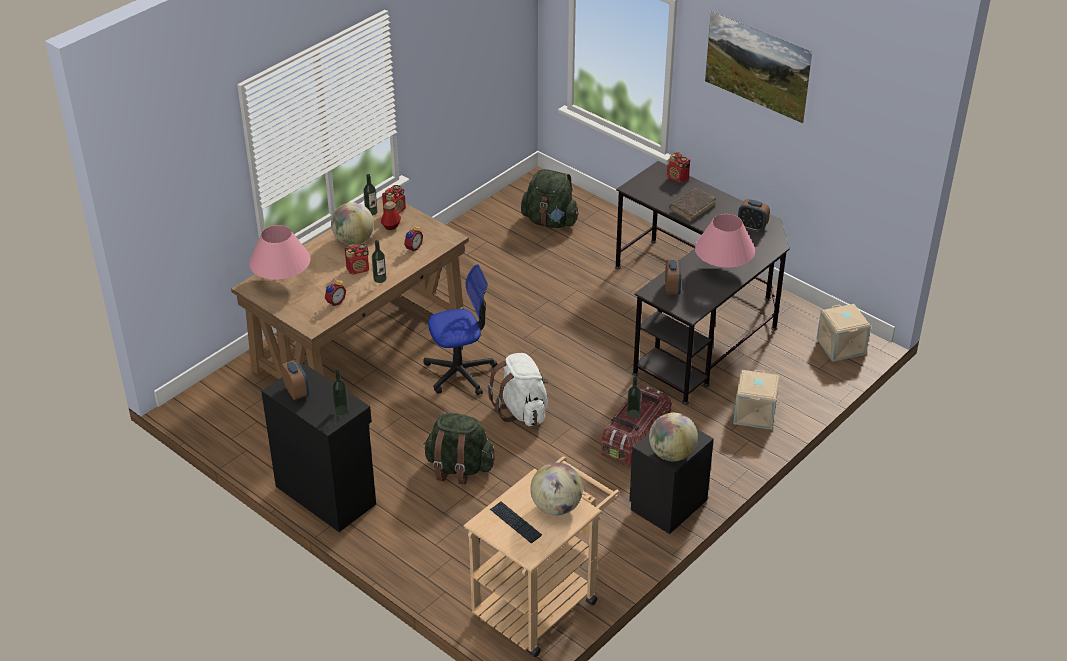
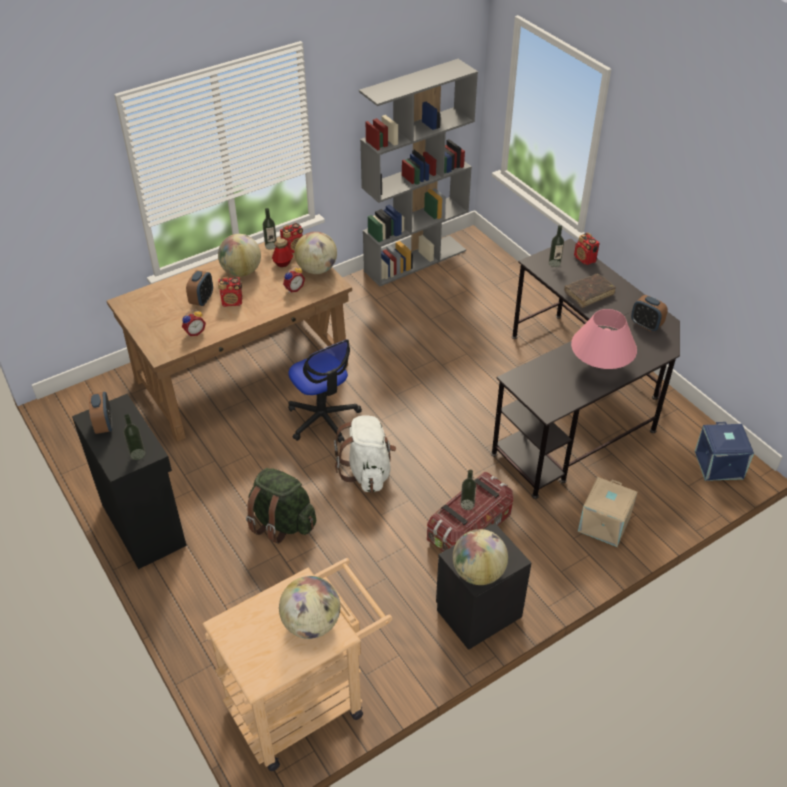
camera: 15 degrees right, 5 degrees up
pink table lamp [249,225,311,281] -> none
bottle [372,240,386,283] -> bottle moved to [549,225,564,267]
office chair [423,264,497,395] -> office chair turned 60 degrees clockwise [288,339,362,443]
keyboard [490,502,542,543] -> none
green backpack [521,169,579,228] -> none
alarm clock [665,260,681,295] -> alarm clock moved to [186,270,213,306]
picture [705,12,812,123] -> none
beige storage box [816,304,871,362] -> blue storage box [695,422,754,481]
none -> globe [294,231,337,274]
none -> grey bookcase [359,59,478,287]

